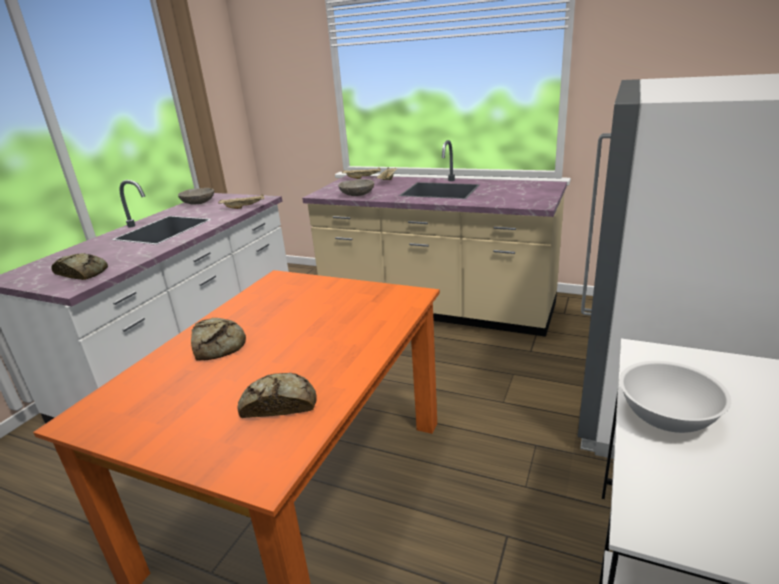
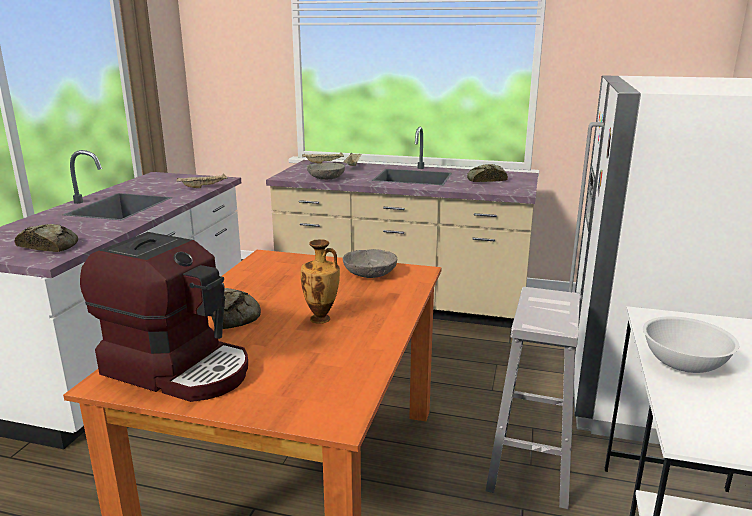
camera: 10 degrees left, 5 degrees down
grey bowl [178,188,214,205] -> grey bowl moved to [342,249,398,278]
bread [237,373,317,418] -> bread moved to [467,164,508,182]
none -> coffee machine [80,232,248,402]
none -> vase [301,239,340,324]
none -> white stool [486,287,580,509]

